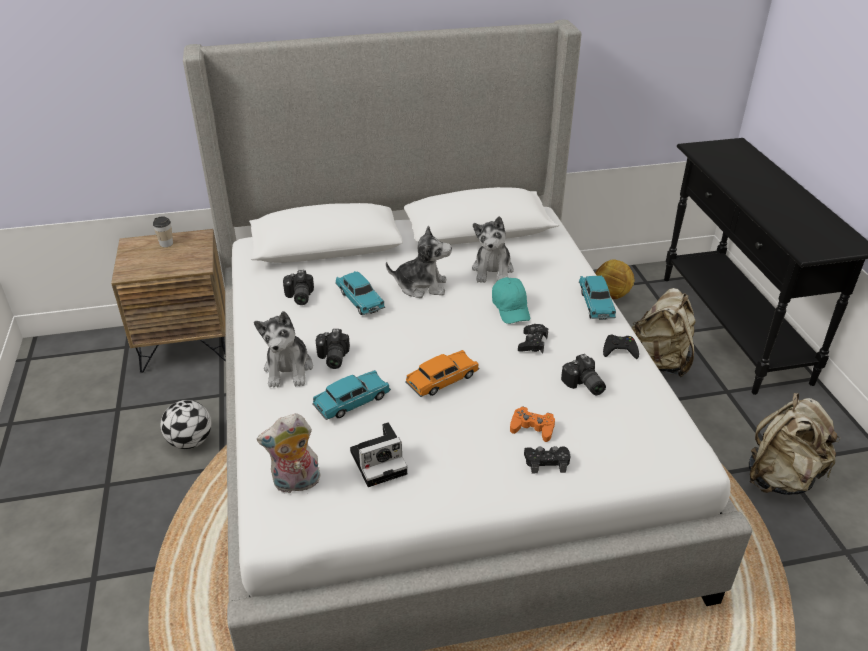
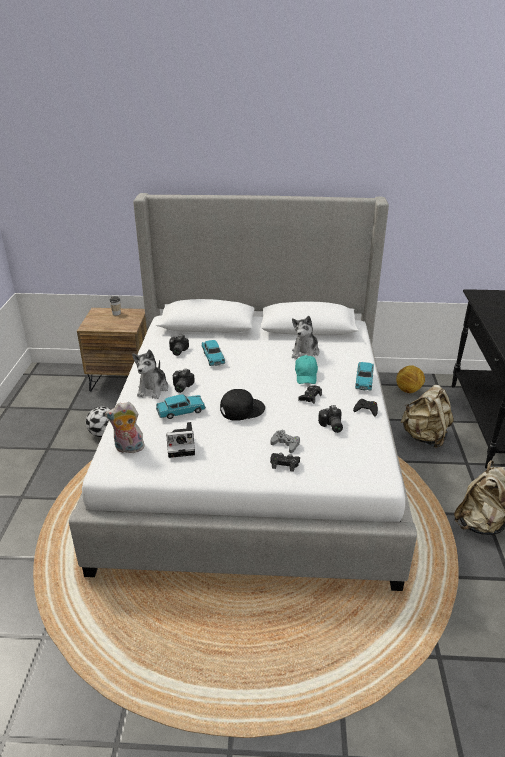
camera: 15 degrees right, 5 degrees down
plush toy [386,226,452,298] -> none
orange toy car [405,350,480,397] -> black cap [220,389,265,421]
orange game controller [510,406,555,442] -> grey game controller [271,430,300,453]

